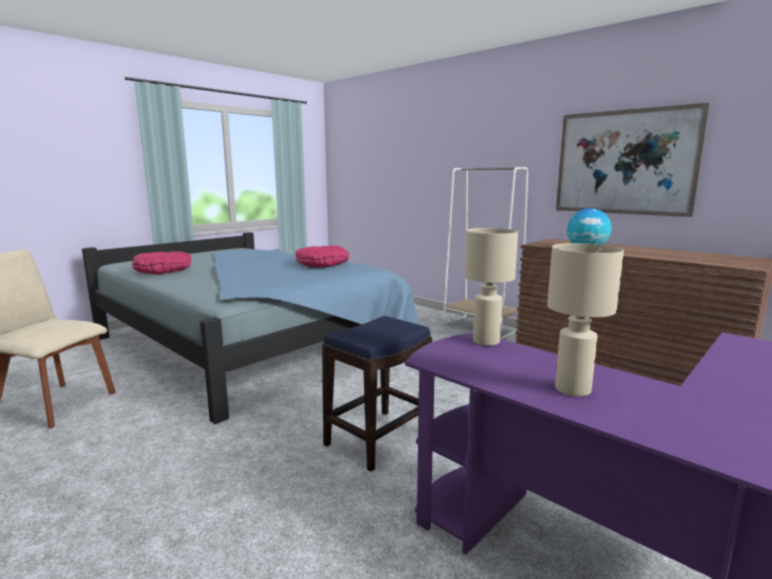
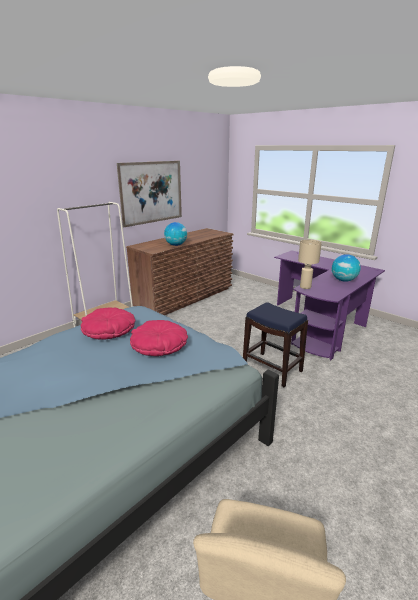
camera: 90 degrees left, 10 degrees up
pink pillow [132,251,191,274] -> pink pillow moved to [130,320,188,356]
beige table lamp [547,243,624,397] -> globe [331,254,360,282]

